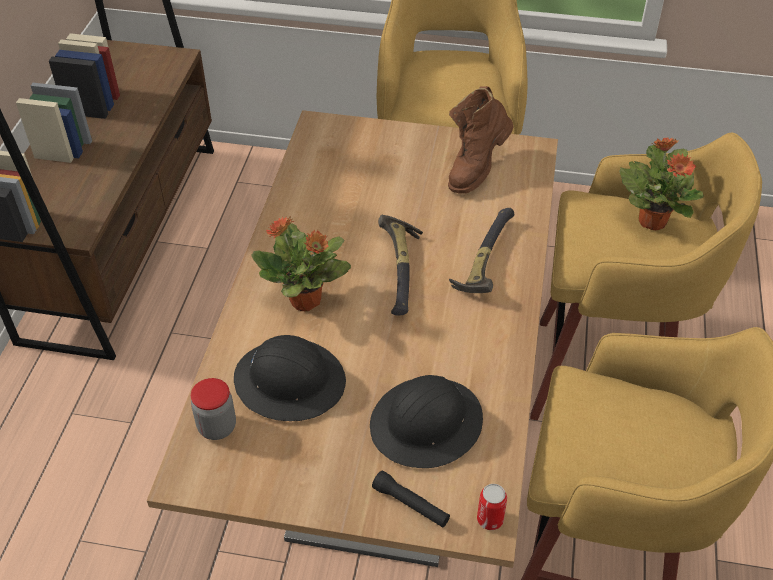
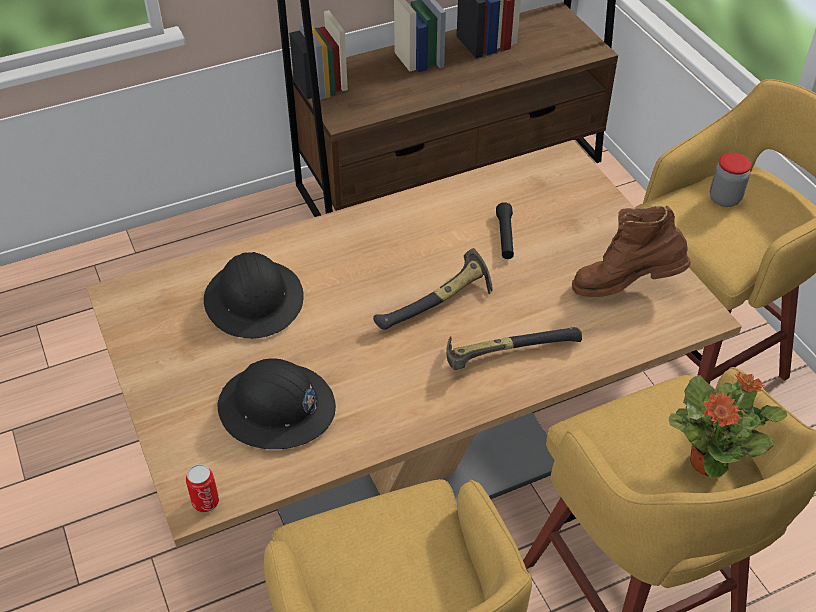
camera: 55 degrees right, 0 degrees up
jar [191,378,236,440] -> jar moved to [710,153,752,207]
potted plant [252,216,351,312] -> none
black flashlight [372,470,450,528] -> black flashlight moved to [496,202,514,259]

